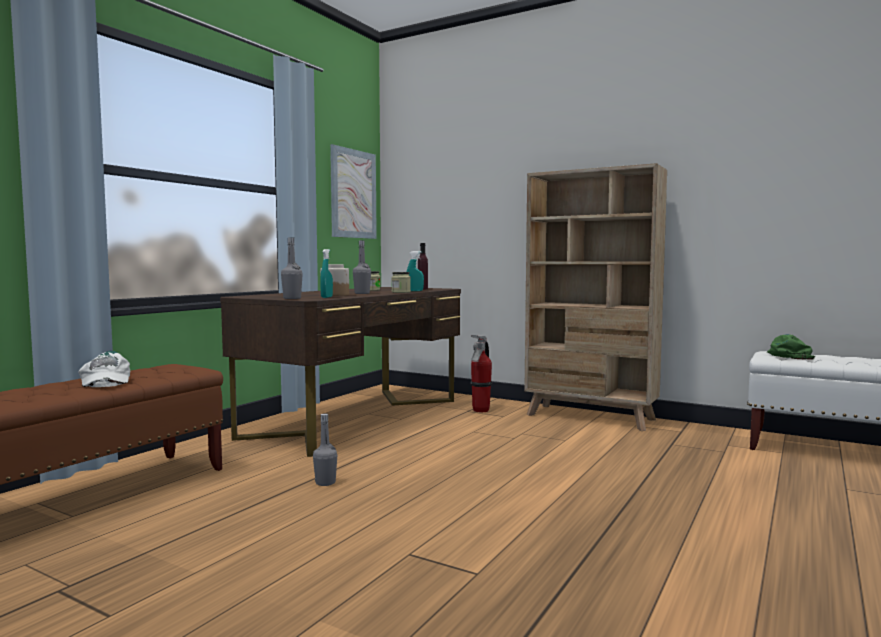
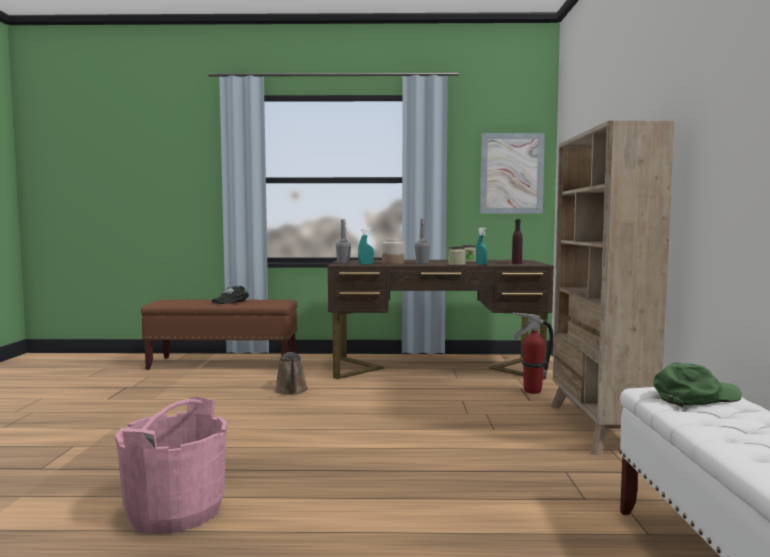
camera: 60 degrees right, 0 degrees up
white cap [78,351,130,387] -> black cap [212,286,249,304]
grey bottle [313,414,337,486] -> brown watering can [275,352,308,395]
none -> pink bucket [115,397,227,534]

